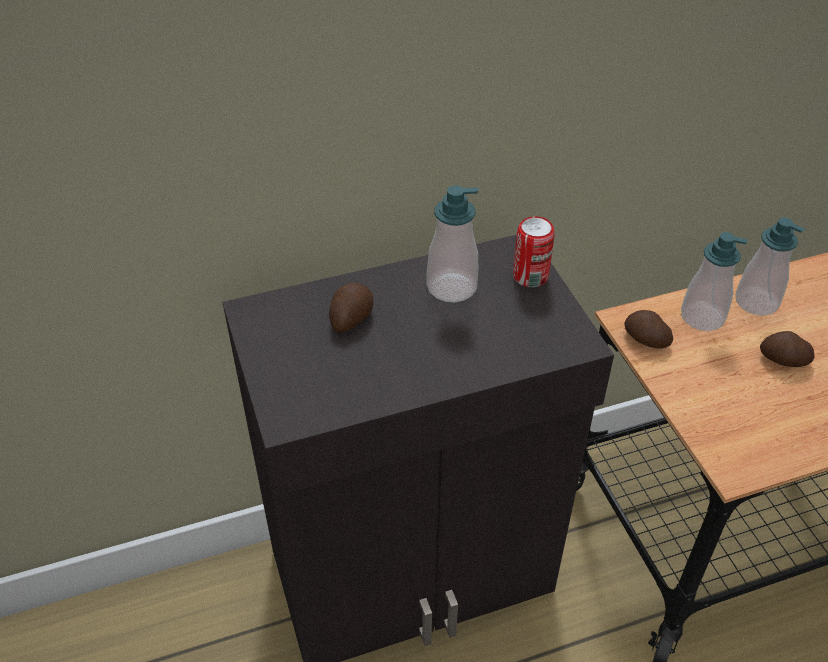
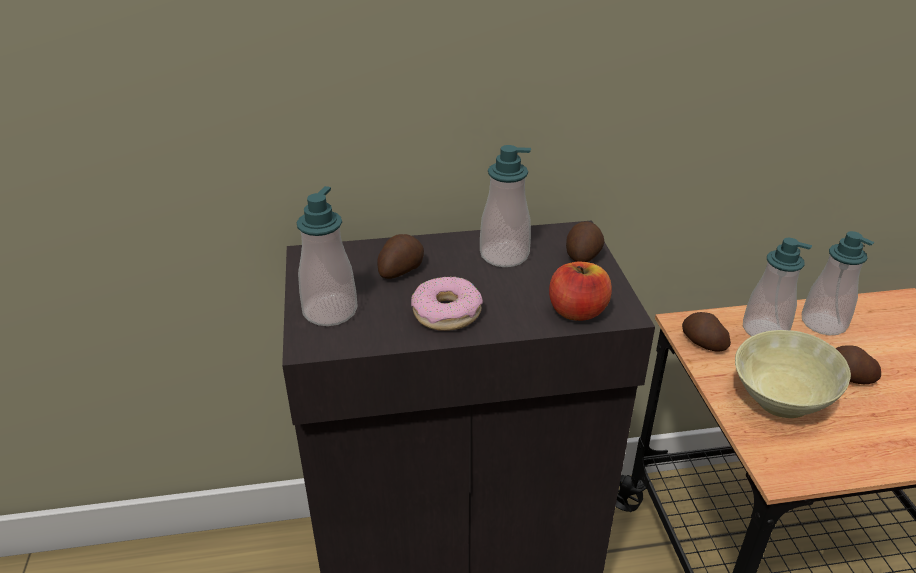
camera: 10 degrees right, 10 degrees down
can [513,216,555,287] -> potato [566,221,604,262]
none -> soap dispenser [297,186,358,326]
none -> donut [411,277,483,331]
none -> apple [549,262,612,321]
none -> beige bowl [735,330,851,418]

